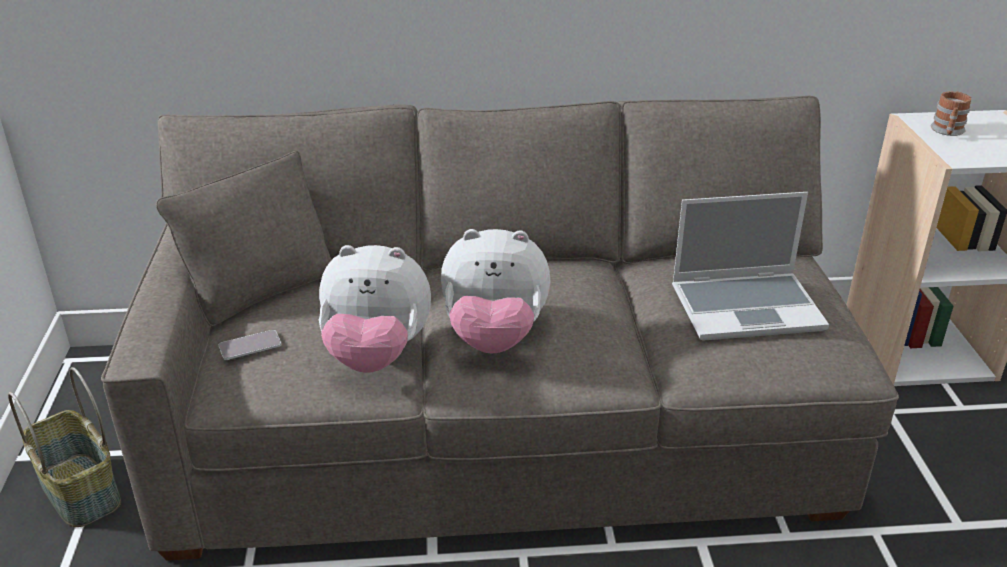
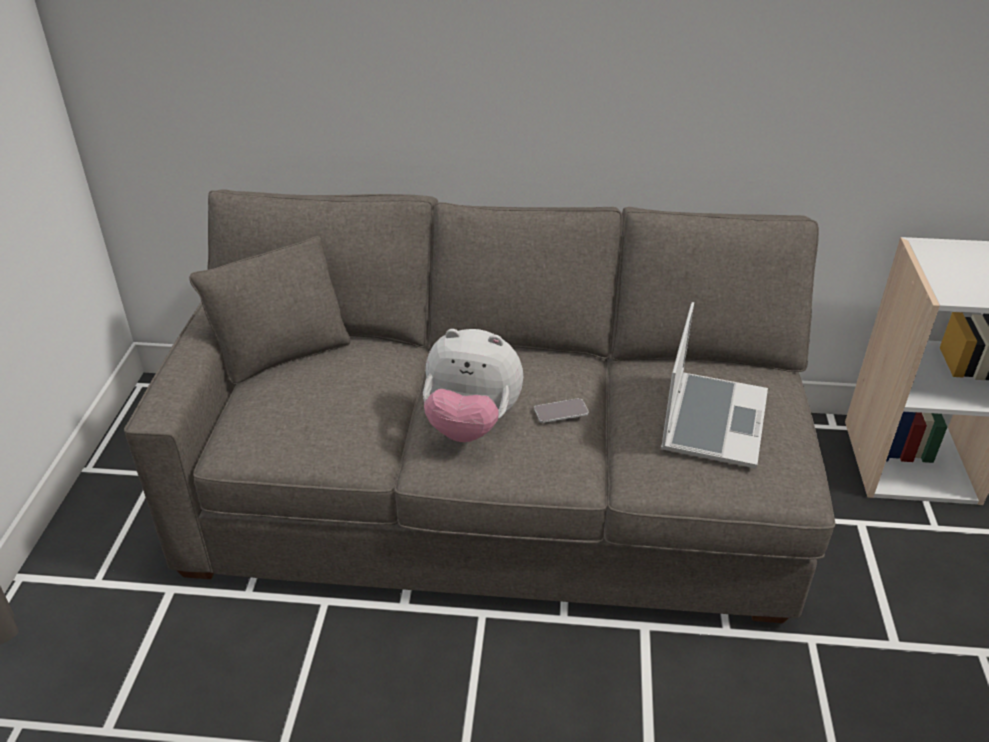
camera: 10 degrees right, 5 degrees up
basket [8,367,121,527] -> none
phone [219,330,281,360] -> phone moved to [534,398,589,423]
plush toy [319,245,431,373] -> none
laptop [672,192,829,341] -> laptop turned 75 degrees counterclockwise [661,302,768,469]
mug [931,91,971,136] -> none

